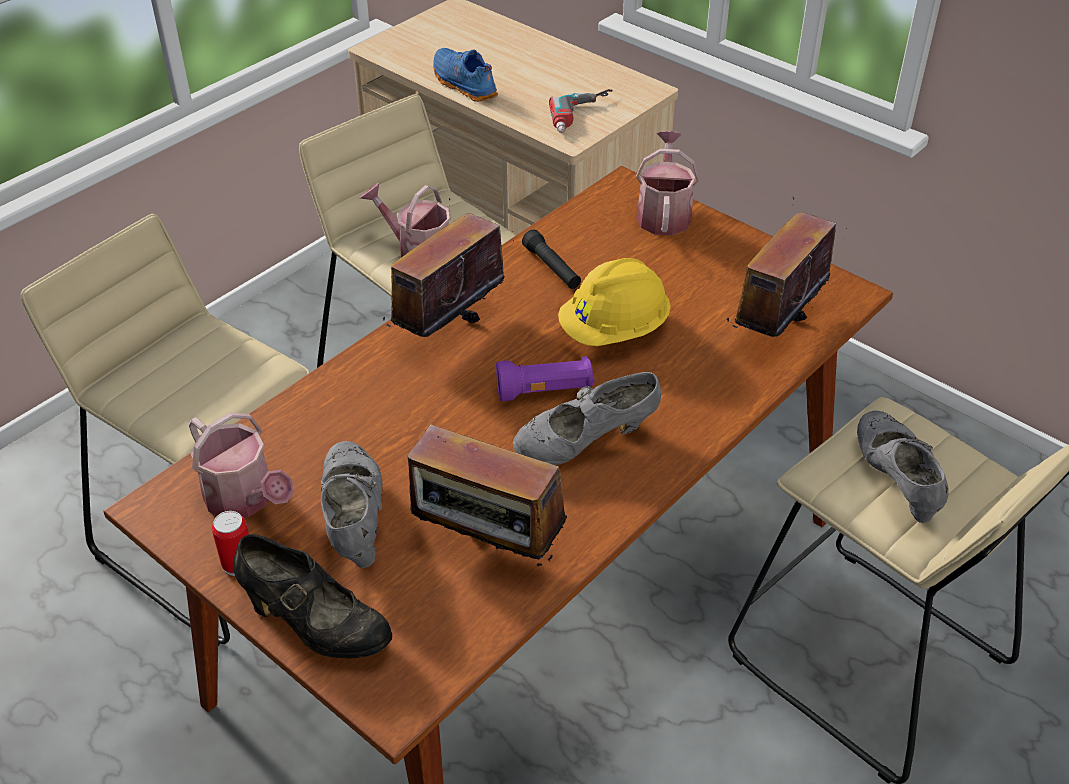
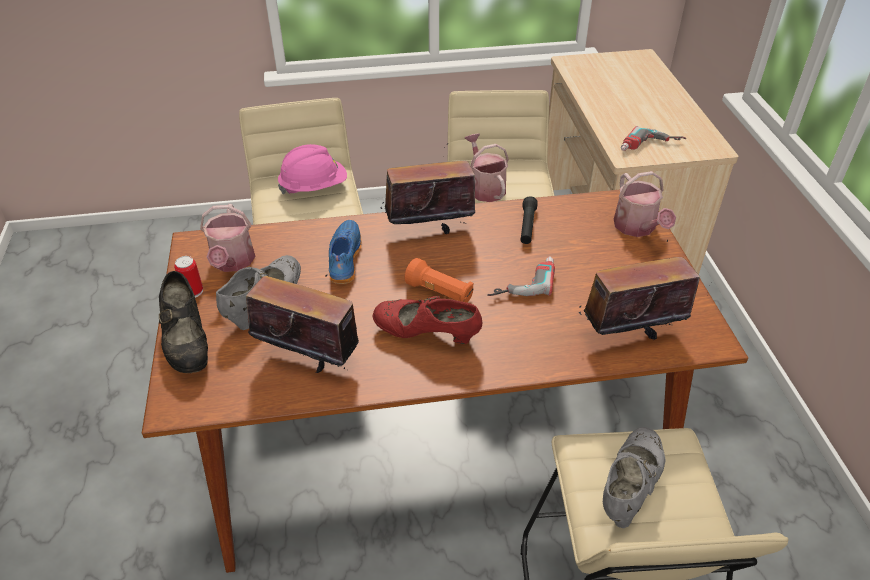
camera: 40 degrees right, 0 degrees up
radio [408,425,567,567] -> radio turned 135 degrees clockwise [246,275,359,373]
blue shoe [433,48,498,102] -> blue shoe moved to [329,220,362,284]
purple flashlight [496,356,595,401] -> orange flashlight [404,258,473,303]
grey shoe [513,372,661,465] -> red shoe [372,296,482,344]
yellow hard hat [558,258,671,346] -> power drill [487,256,555,296]
watering can [636,131,699,235] -> watering can turned 120 degrees clockwise [614,171,676,237]
none -> pink hard hat [278,144,347,195]

